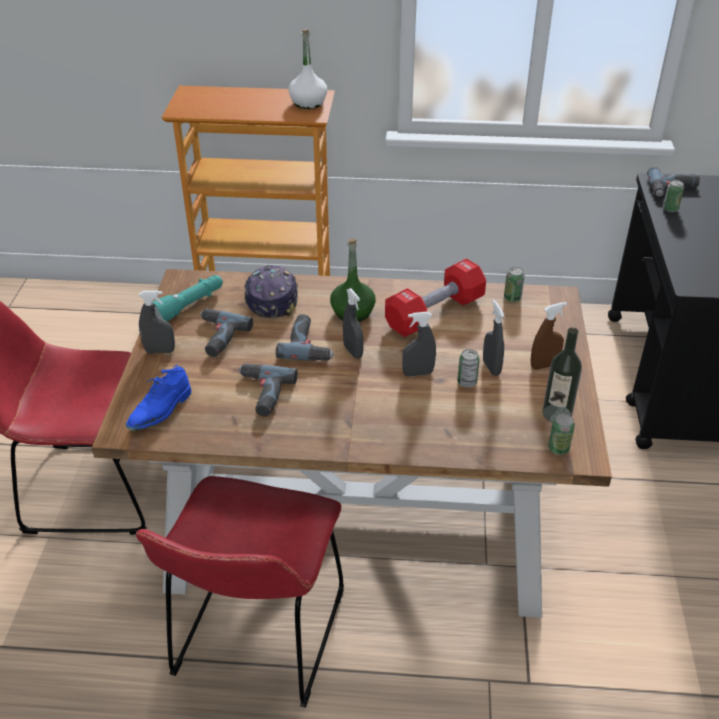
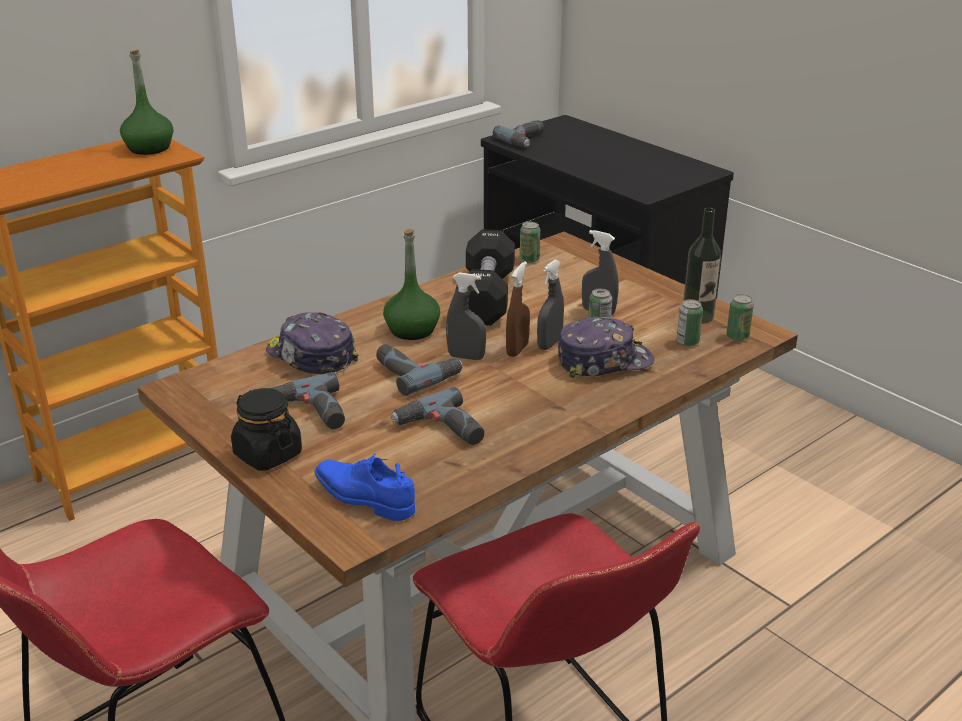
camera: 45 degrees left, 10 degrees down
blue shoe [126,365,191,431] -> blue shoe turned 135 degrees clockwise [315,453,415,521]
grey spray bottle [139,290,175,354] -> black jar [231,388,302,470]
turquoise flashlight [153,275,223,321] -> none
white bottle [289,29,327,109] -> green bottle [120,50,174,155]
red dumbbell [385,258,486,337] -> black dumbbell [455,230,515,326]
brown spray bottle [531,302,567,370] -> brown spray bottle moved to [506,261,530,357]
can [663,180,684,212] -> can moved to [676,299,703,346]
none -> cap [557,317,654,378]

